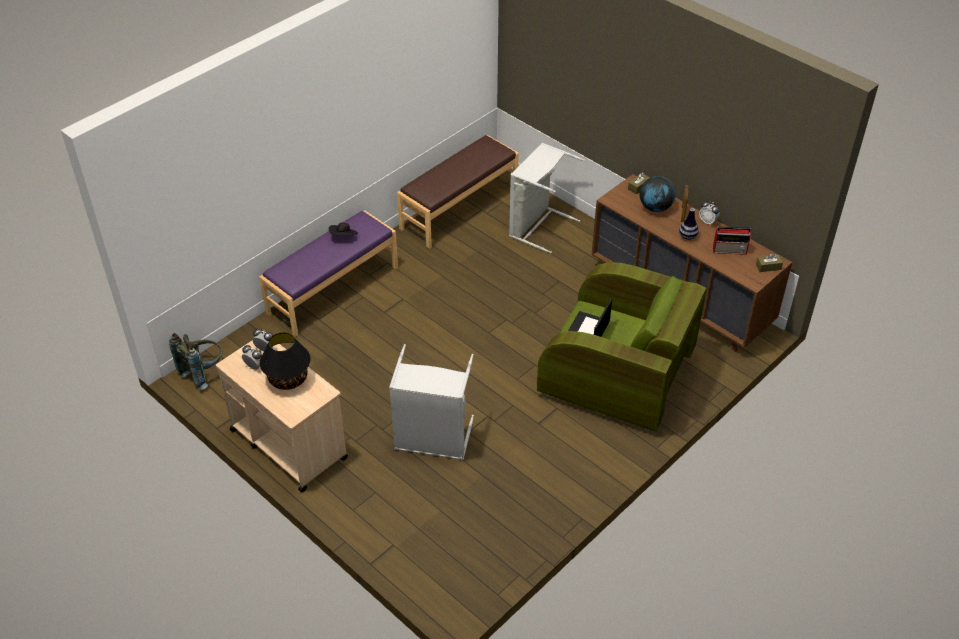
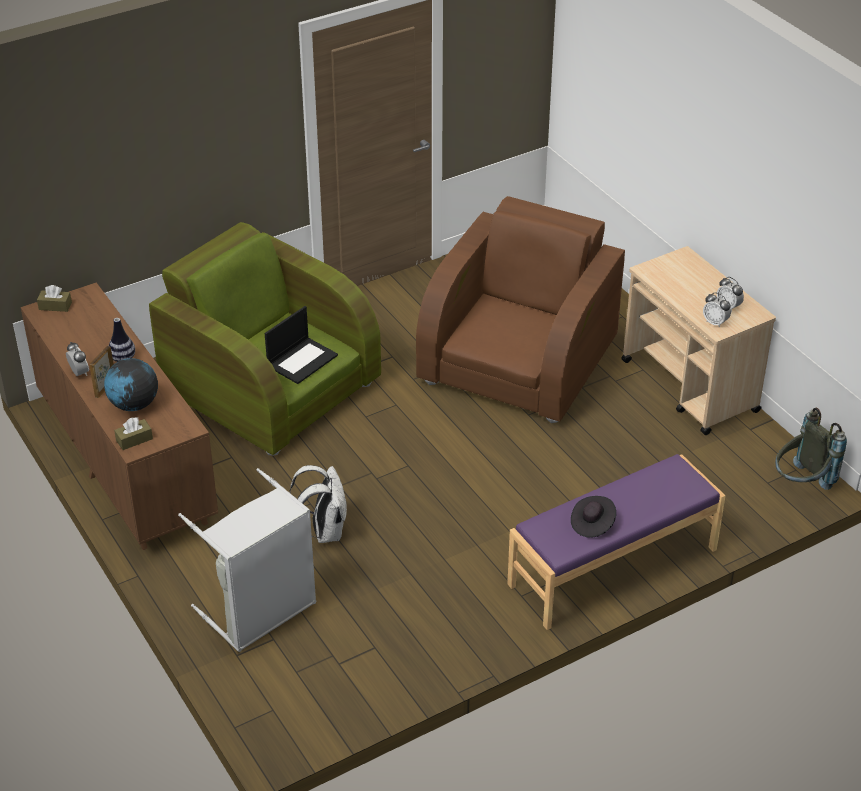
camera: 165 degrees left, 5 degrees down
black table lamp [260,333,311,390] -> none
grey laundry basket [389,344,474,460] -> brown armchair [416,196,625,423]
brown bench [397,135,519,249] -> none
radio [713,226,751,255] -> none
none -> white backpack [289,465,347,543]

